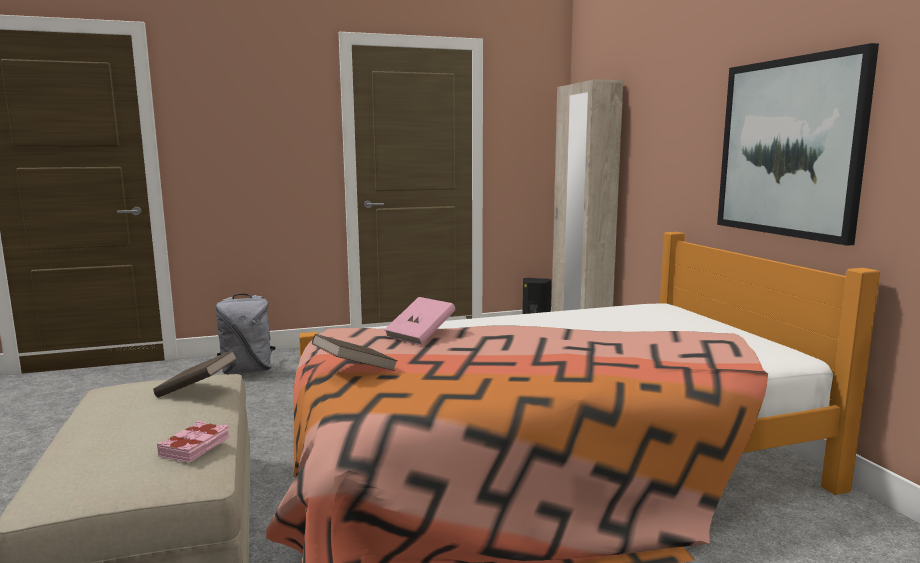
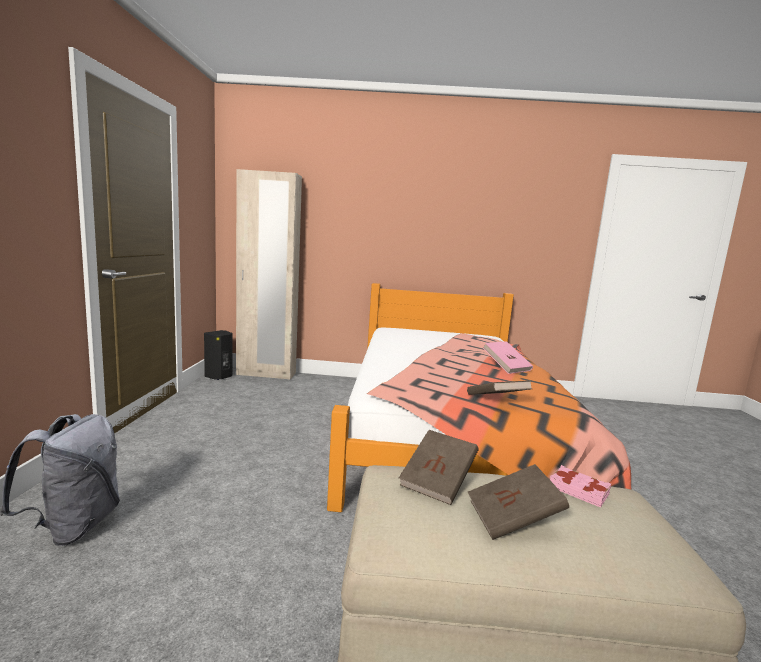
camera: 70 degrees left, 0 degrees up
pink book [384,297,455,345] -> pink book moved to [483,341,533,374]
picture [717,43,879,246] -> none
none -> brown book [468,464,569,540]

